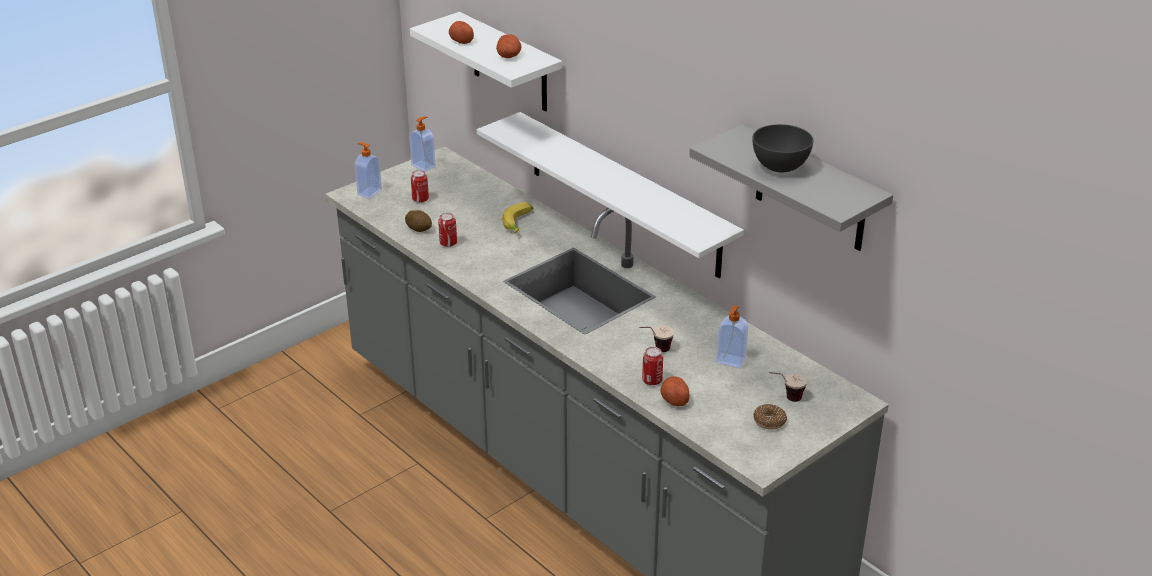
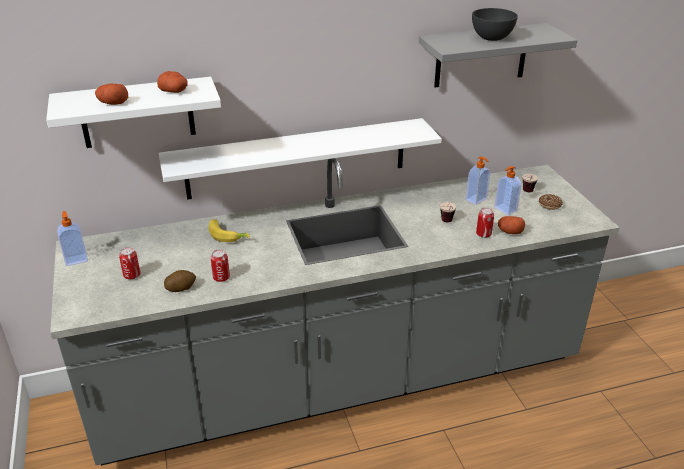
camera: 65 degrees left, 0 degrees up
soap dispenser [355,142,382,199] -> soap dispenser moved to [494,166,521,215]

